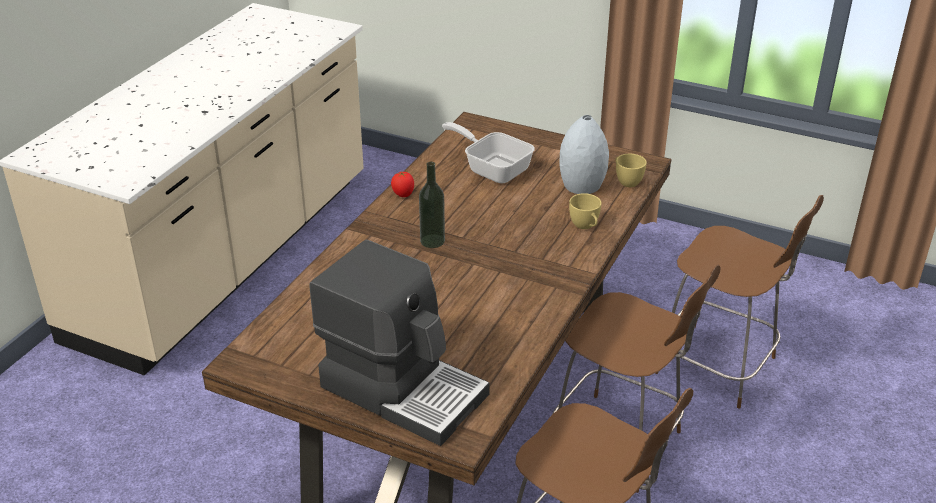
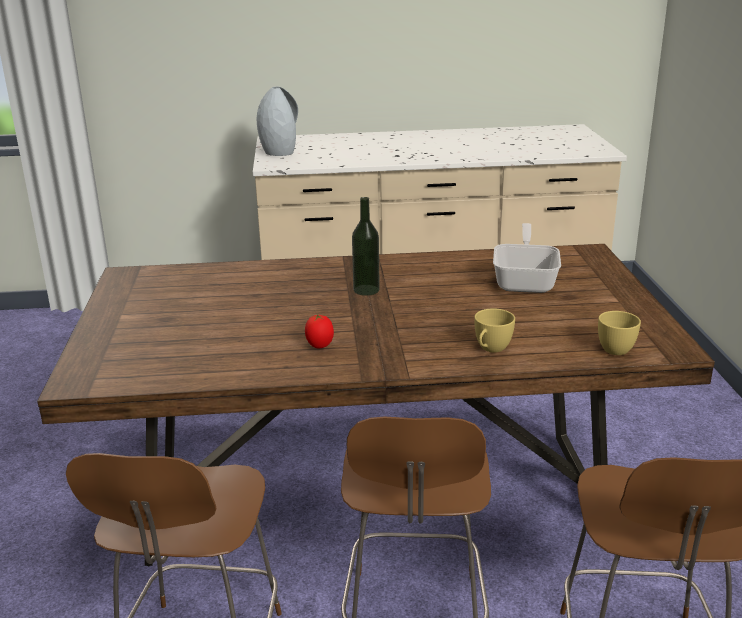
camera: 60 degrees right, 10 degrees down
coffee machine [310,240,490,446] -> none
tomato [391,172,414,197] -> tomato moved to [305,314,334,348]
grey vase [559,115,609,194] -> grey vase moved to [256,87,298,156]

